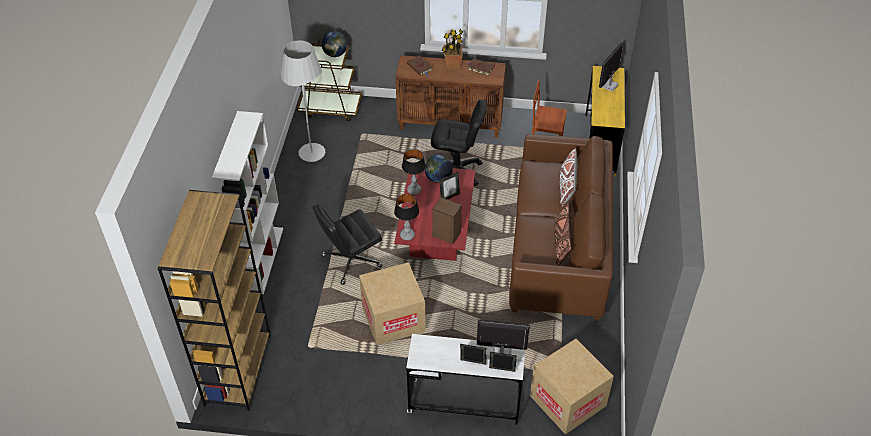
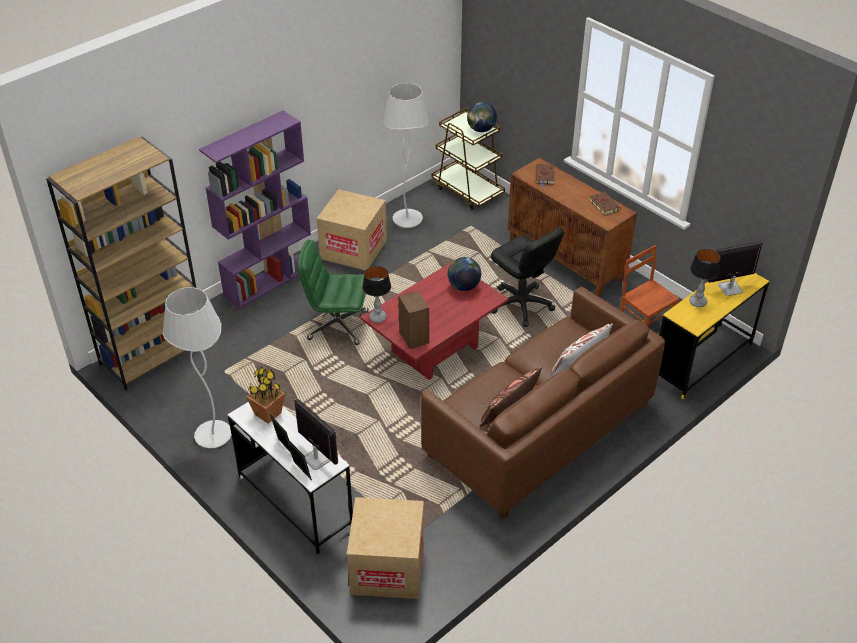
camera: 40 degrees right, 5 degrees down
white bookcase [212,111,283,294] -> purple bookcase [199,110,311,309]
black office chair [313,204,382,285] -> green office chair [298,240,369,345]
cardboard box [359,262,426,345] -> cardboard box moved to [317,189,387,270]
table lamp [402,149,426,195] -> table lamp moved to [689,249,721,307]
picture frame [439,172,460,200] -> none
potted plant [442,29,463,69] -> potted plant moved to [246,367,285,424]
none -> white floor lamp [162,287,232,448]

